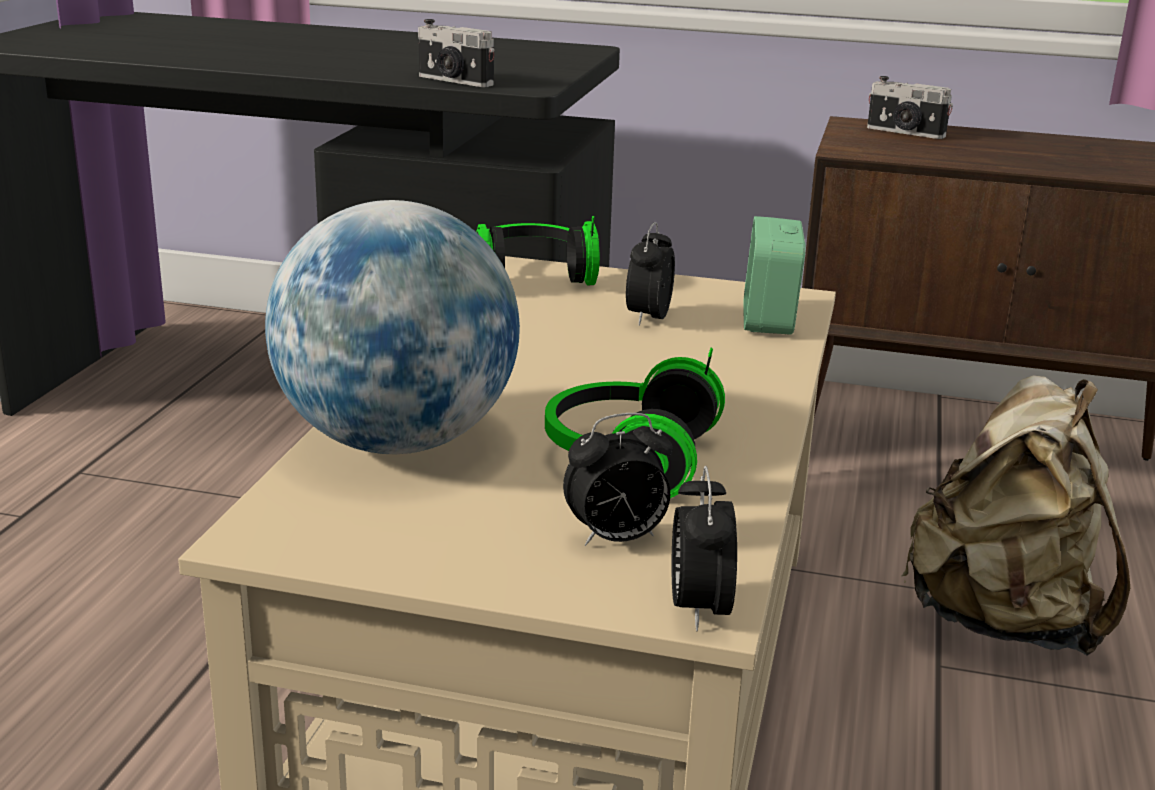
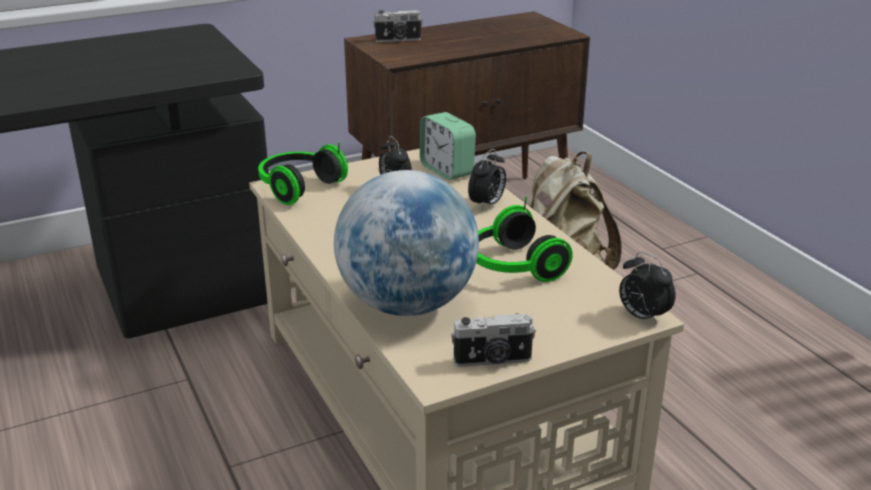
camera: 40 degrees left, 5 degrees up
camera [418,19,494,87] -> camera moved to [451,313,536,367]
alarm clock [563,413,673,546] -> alarm clock moved to [468,149,506,211]

